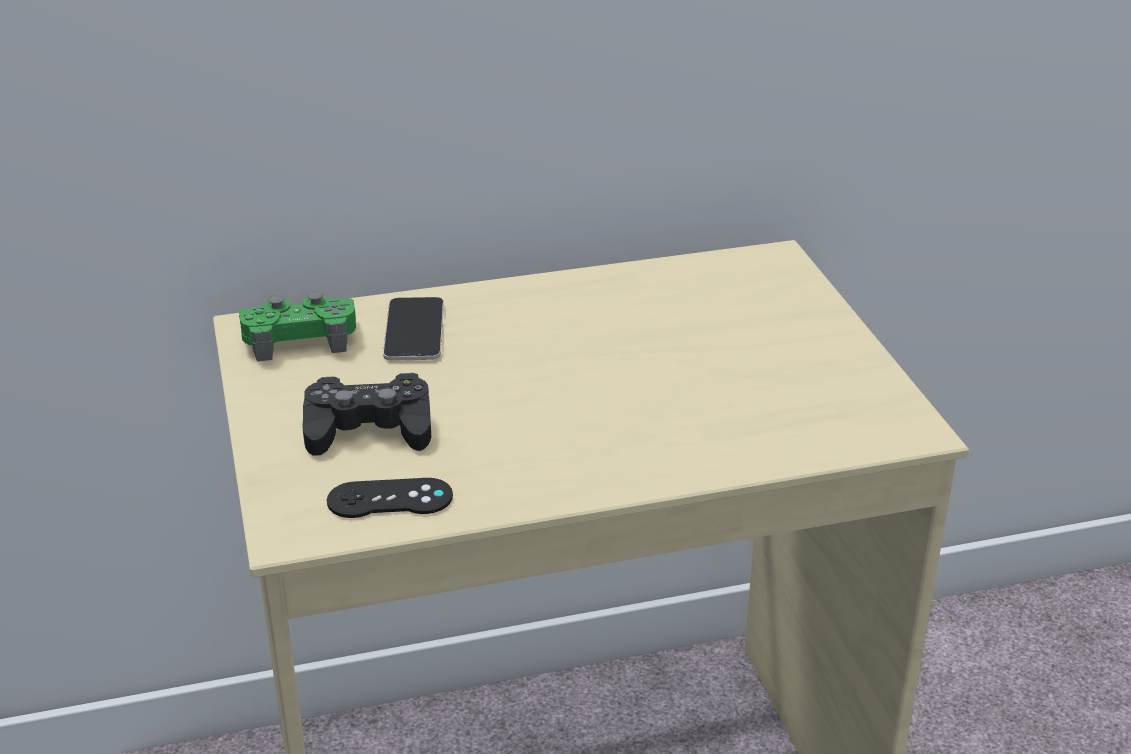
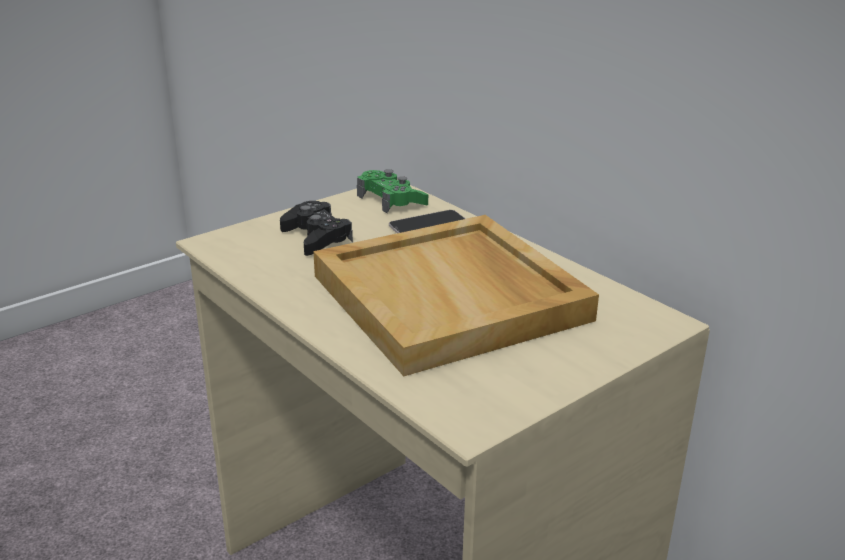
camera: 65 degrees right, 5 degrees down
black game controller [327,478,453,518] -> none
none -> beige tray [313,215,599,376]

